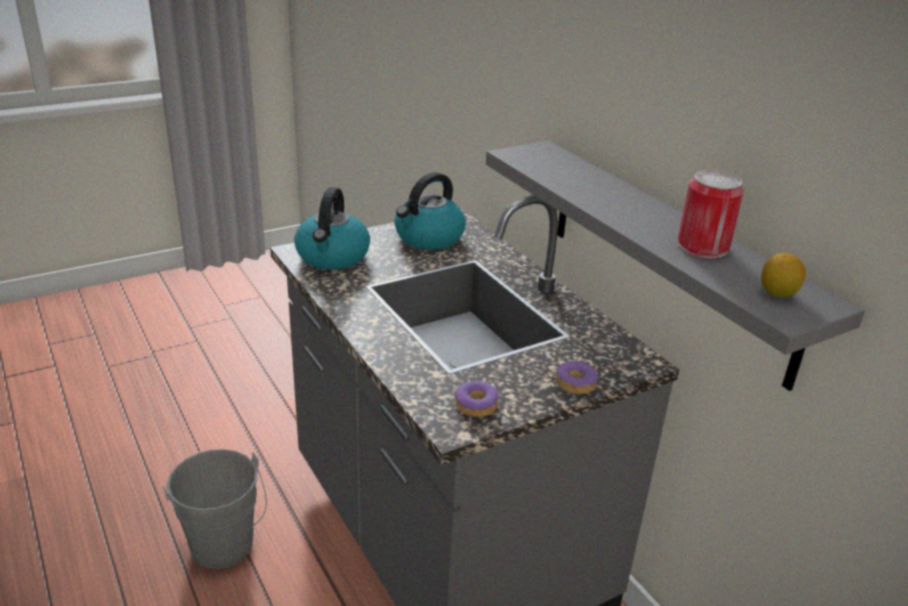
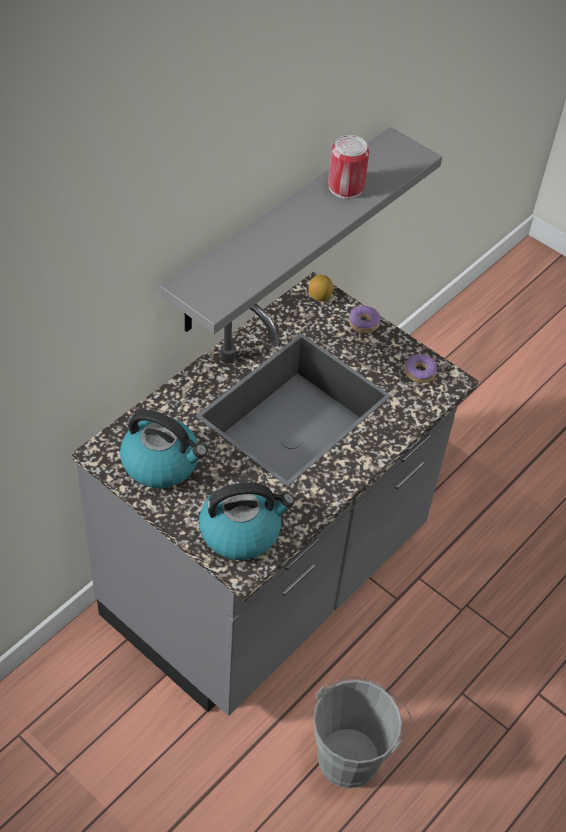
camera: 110 degrees left, 20 degrees up
lemon [761,253,806,297] -> lemon moved to [308,275,333,301]

